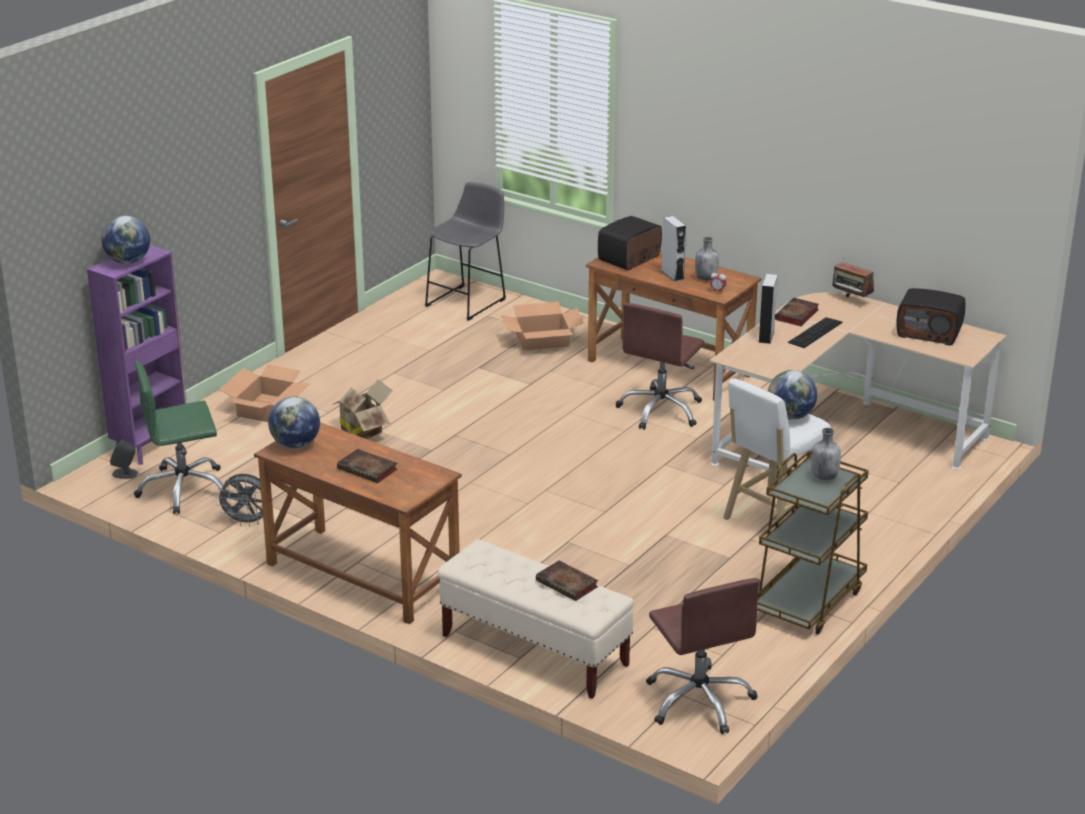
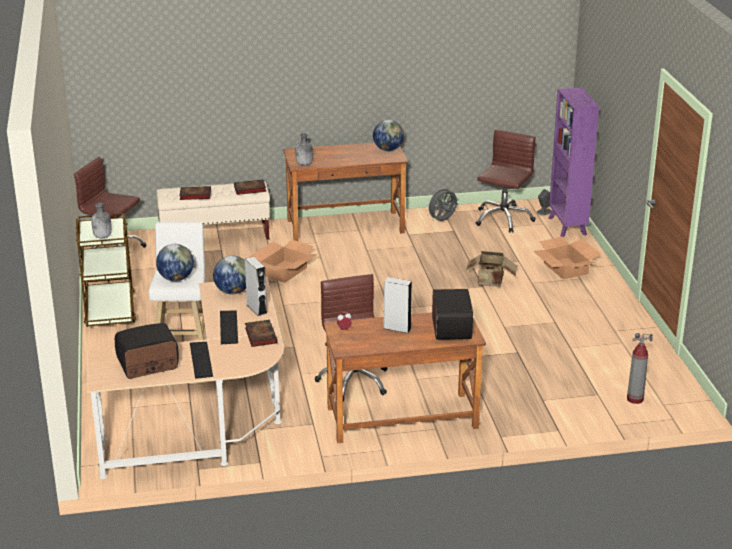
camera: 135 degrees right, 0 degrees up
globe [101,216,150,264] -> globe moved to [213,256,246,294]
green office chair [134,361,230,514] -> brown office chair [476,129,536,233]
book [337,449,398,483] -> book moved to [234,179,266,195]
grey stool [425,182,506,321] -> fire extinguisher [627,333,653,404]
cardboard box [501,302,584,351] -> cardboard box moved to [250,239,317,283]
grey bottle [695,237,719,281] -> grey bottle moved to [296,133,313,166]
radio [832,257,874,297] -> none
none -> keyboard [190,342,213,379]

